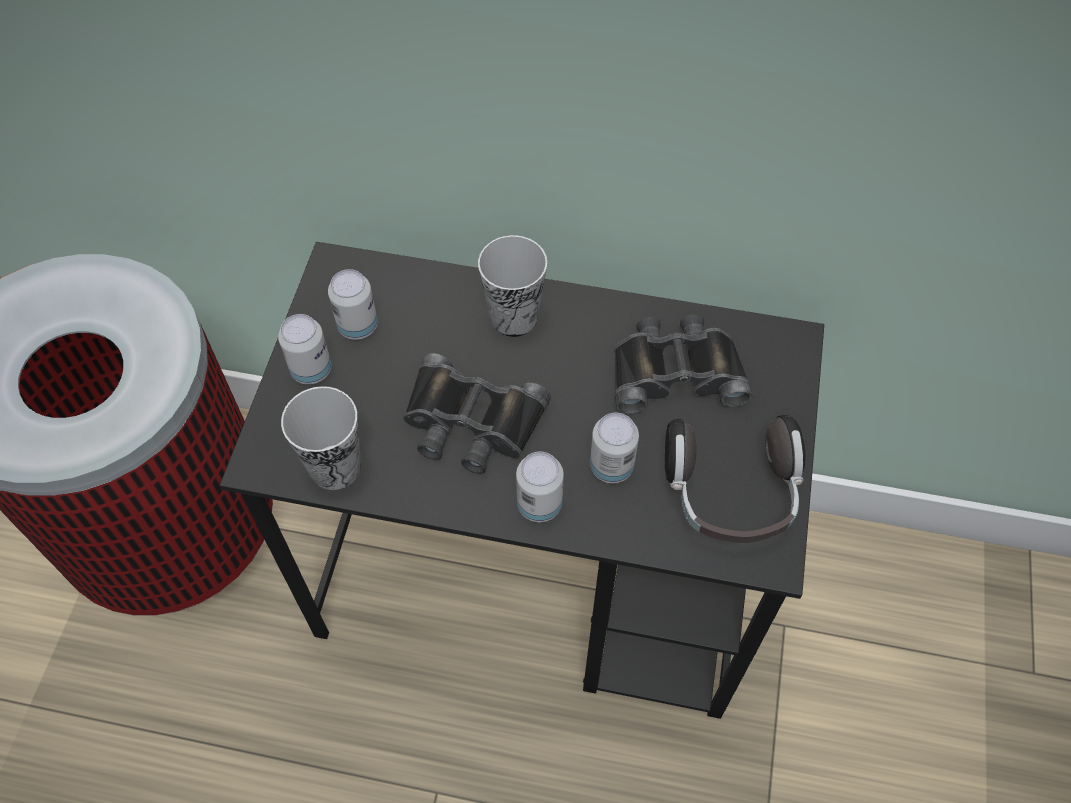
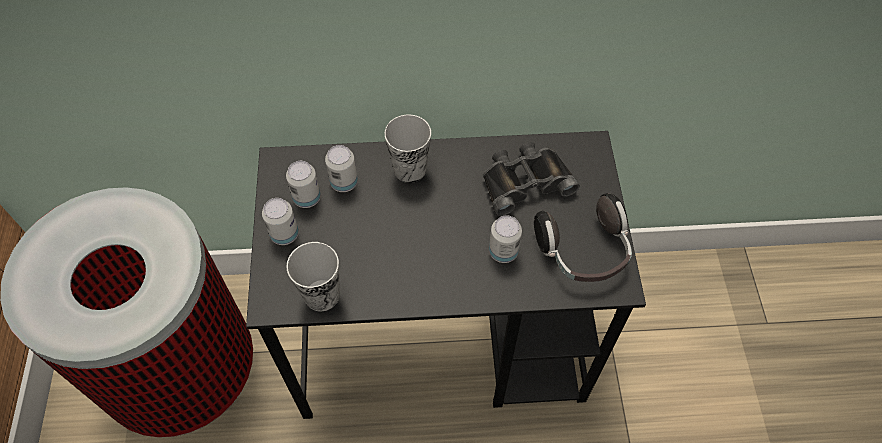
camera: 15 degrees left, 0 degrees up
black binoculars [403,353,551,474] -> none
can [516,452,564,522] -> can moved to [325,145,358,192]

